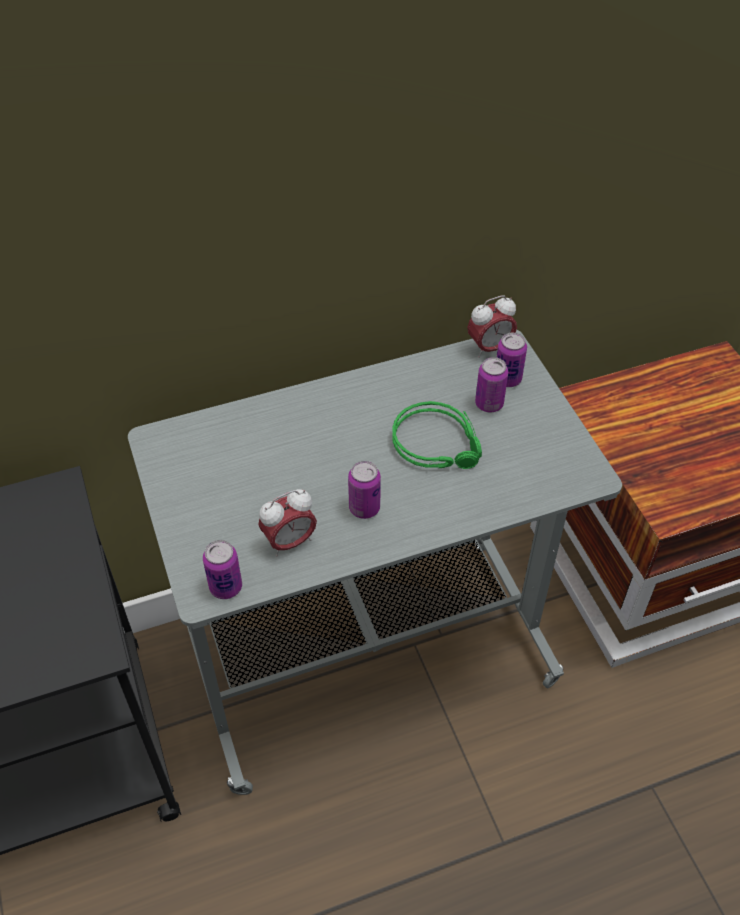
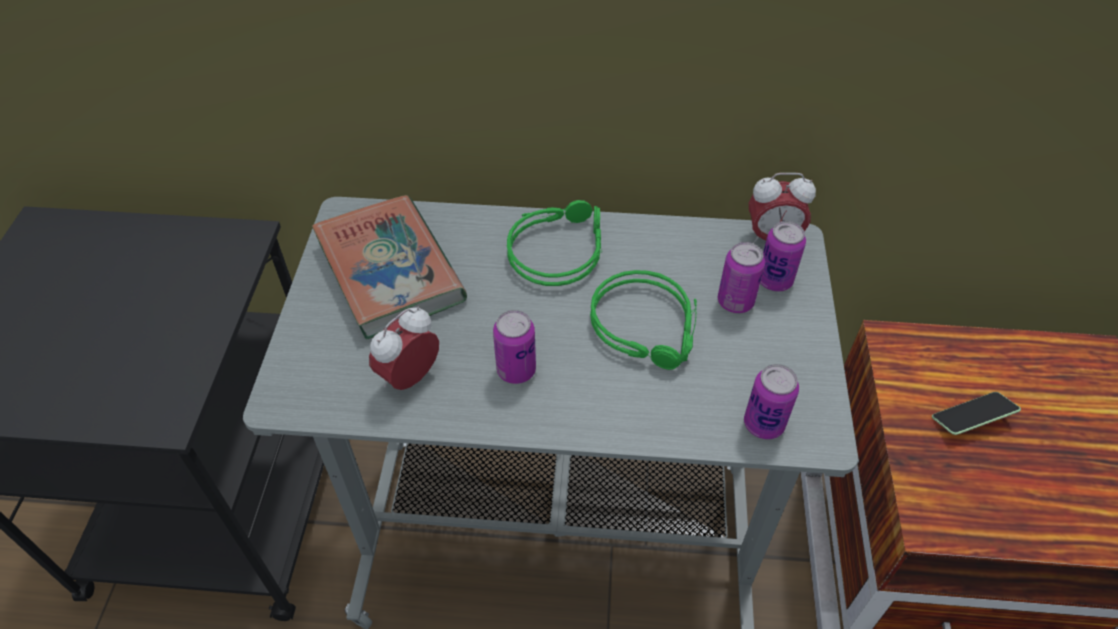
camera: 25 degrees right, 0 degrees up
can [203,540,242,599] -> can moved to [744,364,799,439]
alarm clock [258,489,317,557] -> alarm clock turned 135 degrees clockwise [369,307,439,390]
none -> book [312,195,467,340]
none -> green headphones [507,200,602,286]
none -> phone [932,392,1021,435]

